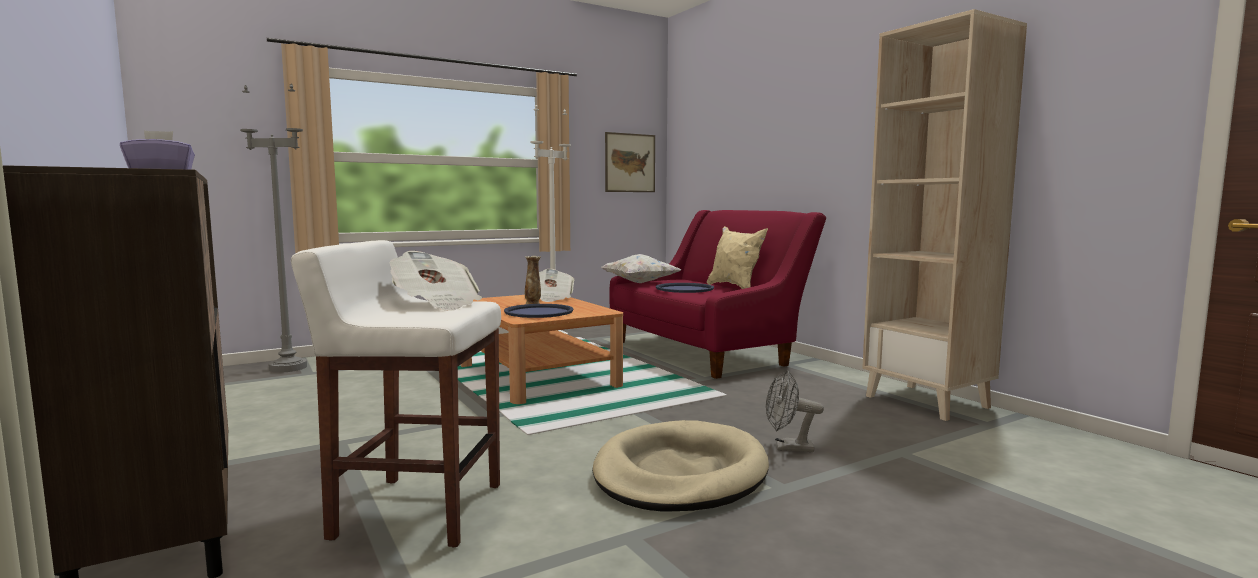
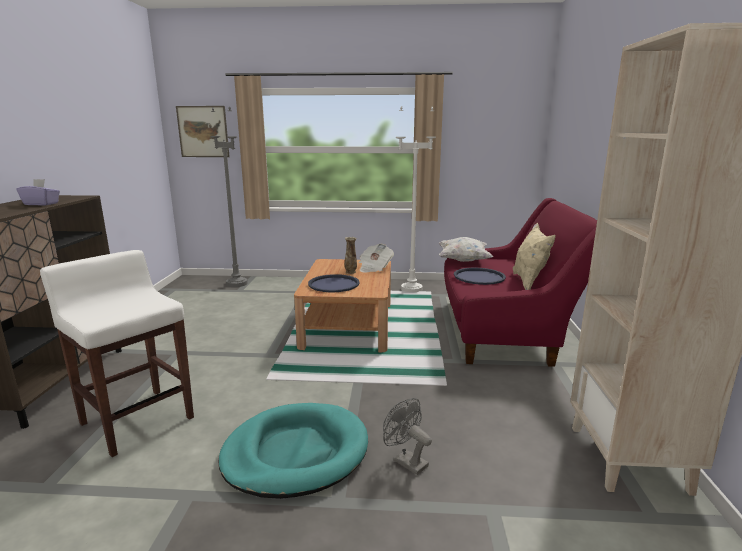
camera: 35 degrees right, 10 degrees up
newspaper [389,251,482,311] -> none
beige dog bed [592,420,769,512] -> turquoise dog bed [219,403,368,499]
picture [605,132,655,192] -> picture moved to [176,106,230,157]

